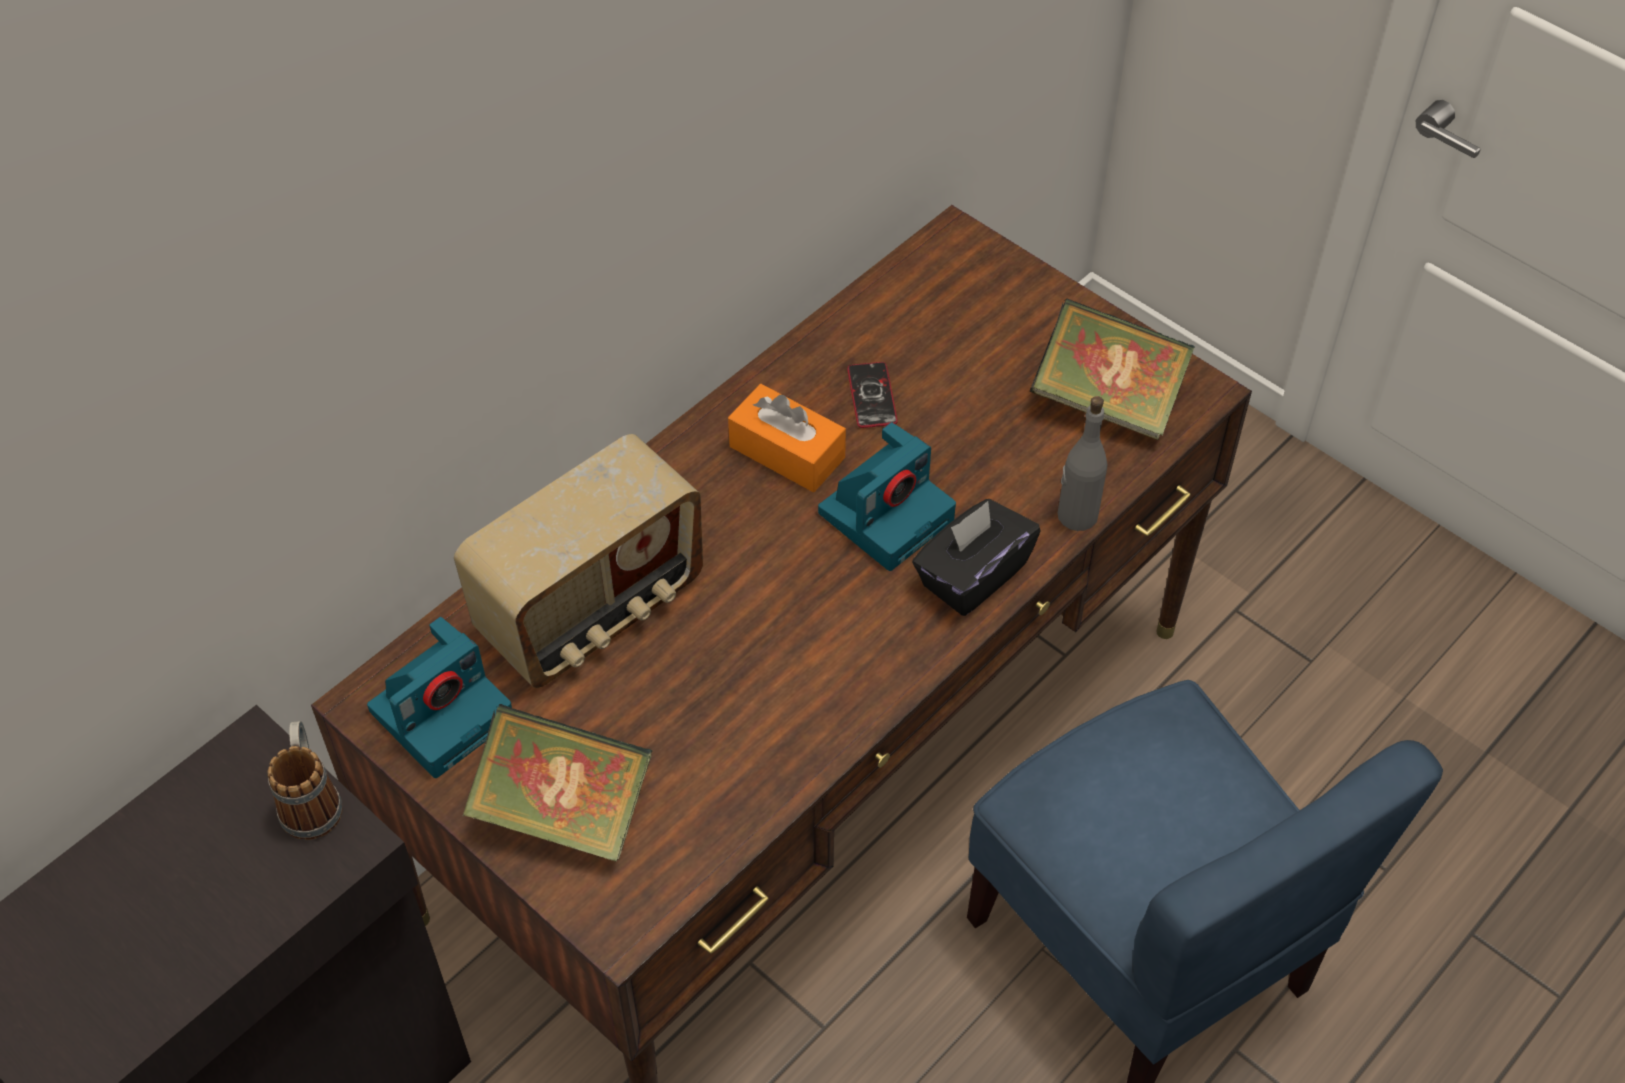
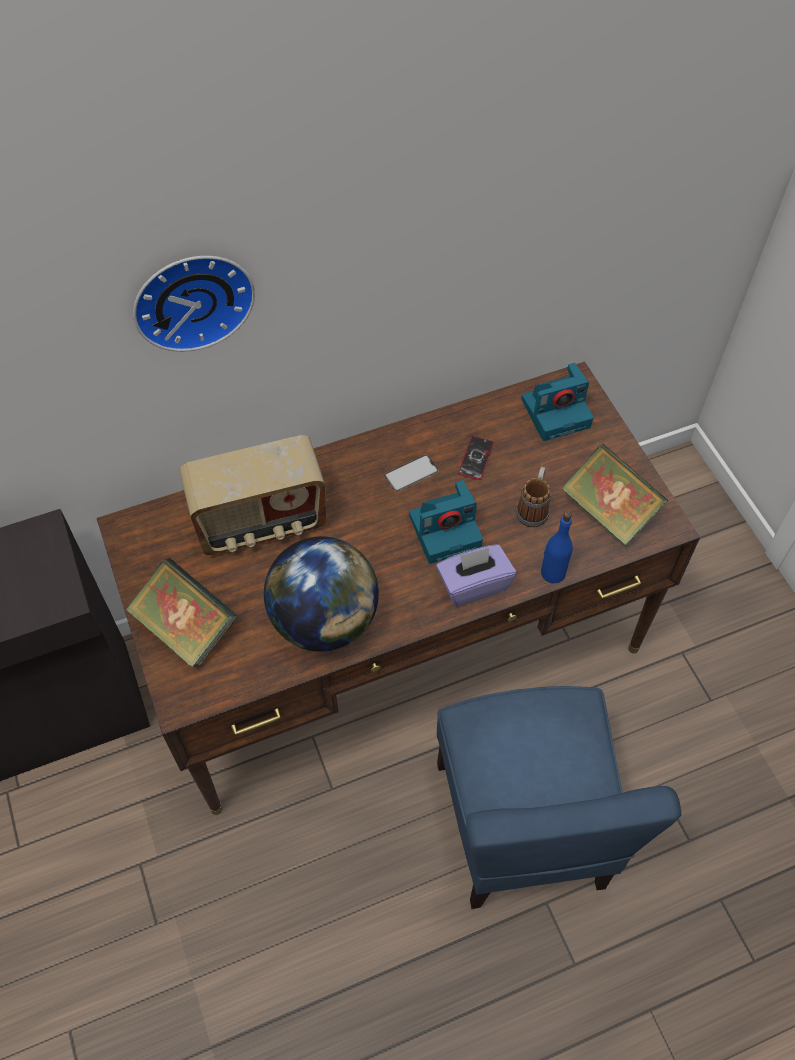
camera: 25 degrees right, 5 degrees up
mug [267,721,343,840] -> mug moved to [516,466,551,527]
camera [367,617,512,778] -> camera moved to [521,363,593,441]
orange tissue box [728,384,846,492] -> phone [384,454,439,492]
black tissue box [912,499,1040,616] -> purple tissue box [436,544,516,606]
grey bottle [1058,396,1107,531] -> blue bottle [541,512,573,583]
none -> wall clock [133,256,255,352]
none -> globe [264,536,379,652]

